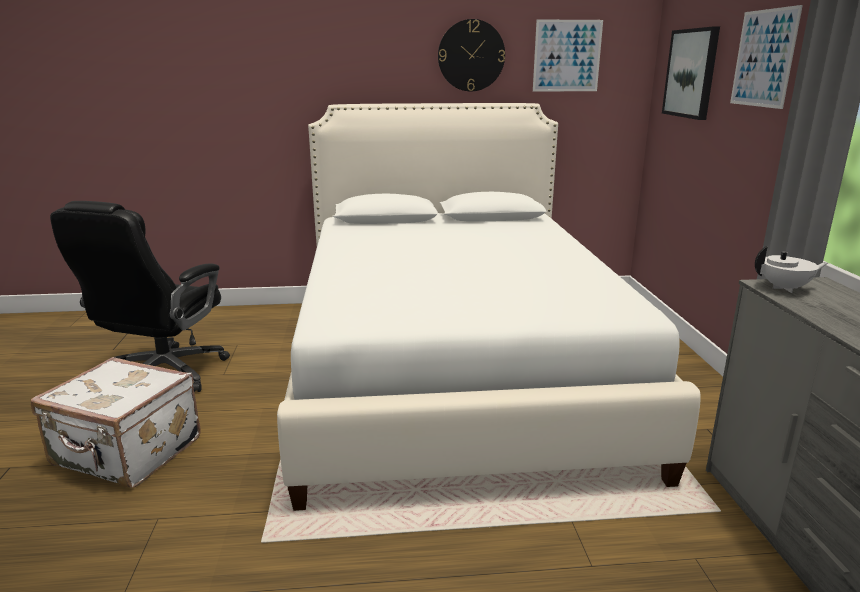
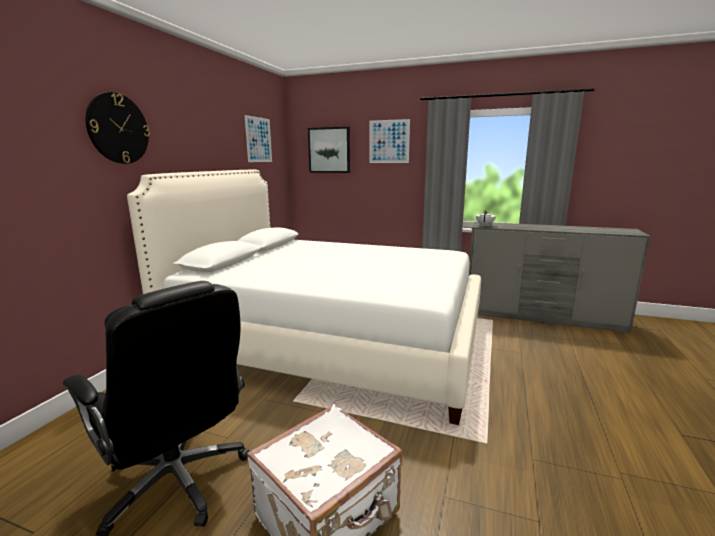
camera: 65 degrees left, 5 degrees down
wall clock [438,19,505,91] -> wall clock moved to [86,92,150,164]

